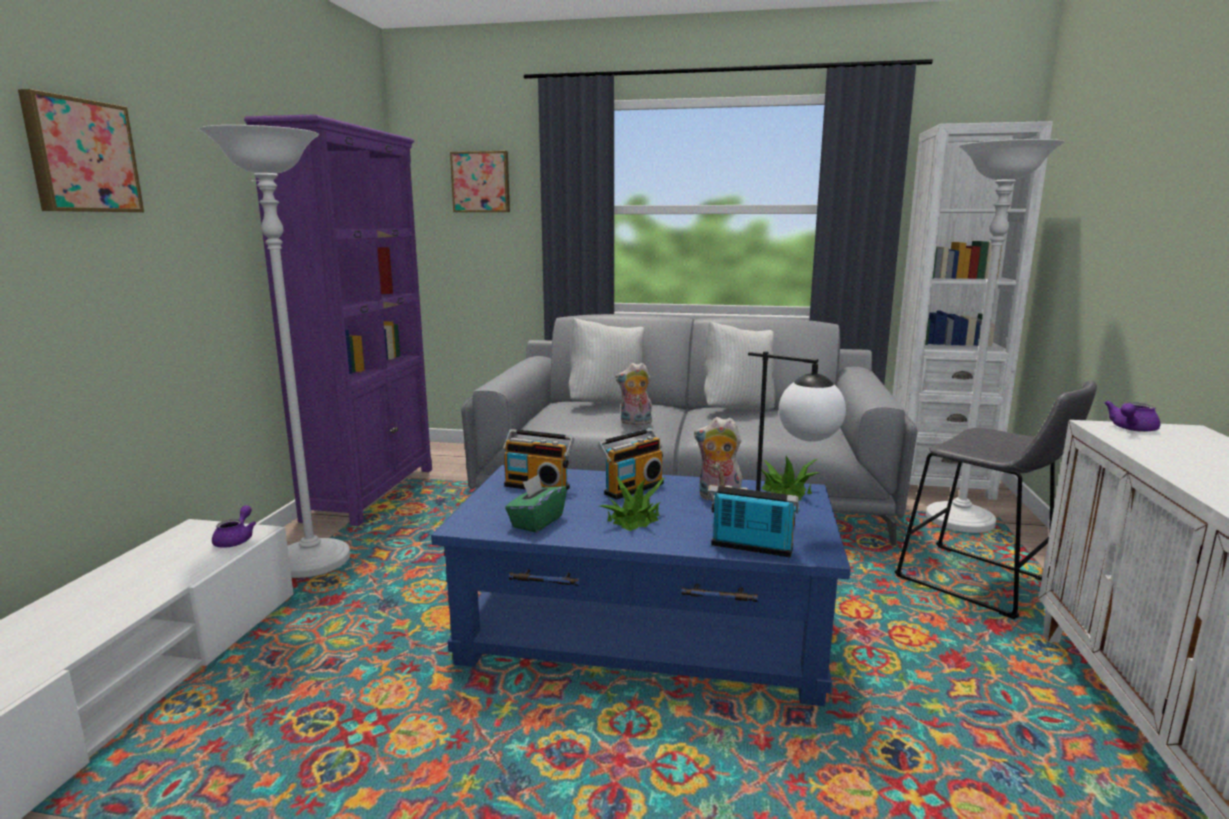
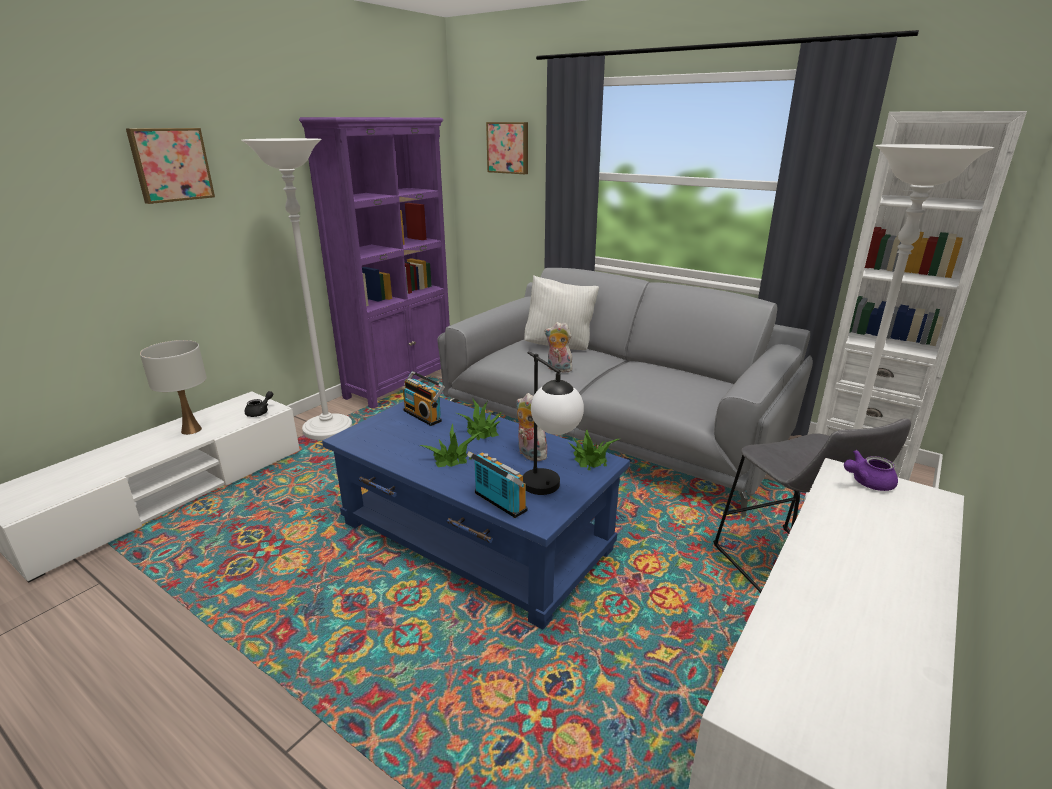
camera: 25 degrees right, 10 degrees up
purple teapot [212,505,256,548] -> black teapot [245,391,273,417]
green tissue box [505,474,567,533] -> none
radio [597,428,664,500] -> potted plant [457,399,503,440]
white pillow [704,321,775,410] -> none
none -> white table lamp [140,340,207,435]

